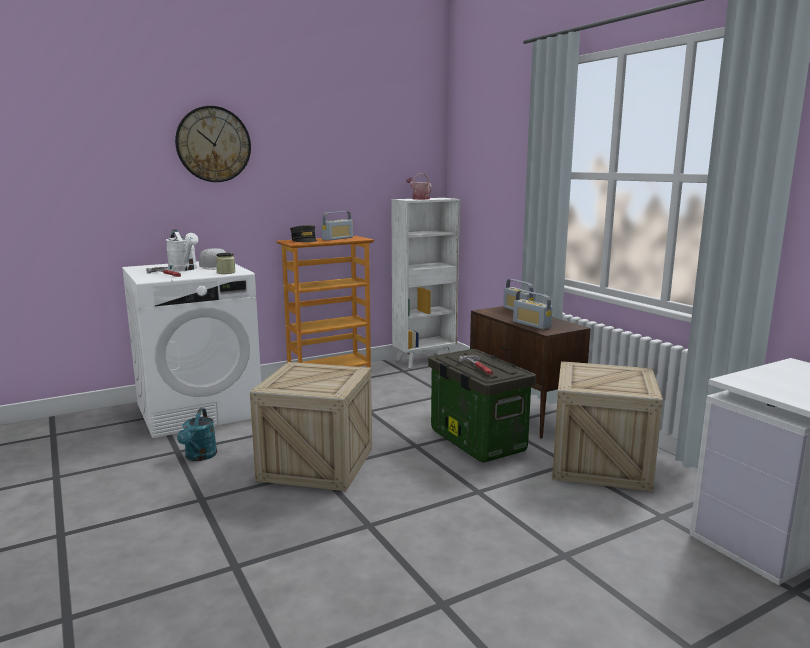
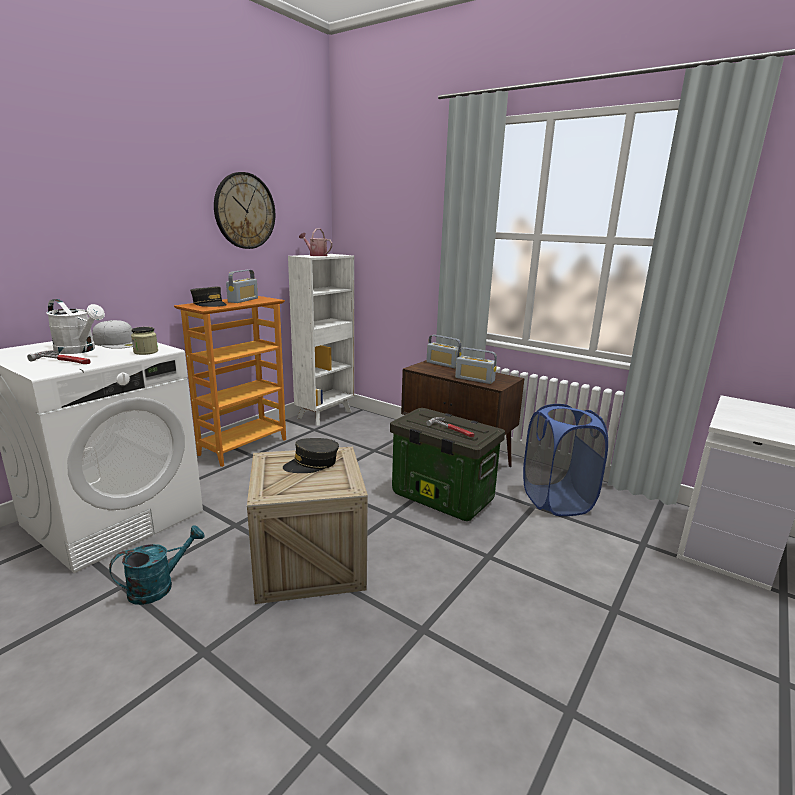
camera: 25 degrees left, 5 degrees up
wall clock [175,106,251,182] -> wall clock moved to [214,172,275,249]
turquoise watering can [177,408,217,461] -> turquoise watering can turned 105 degrees counterclockwise [109,525,205,605]
crate [552,361,663,492] -> blue laundry basket [523,404,608,516]
none -> grey cap [283,438,339,473]

